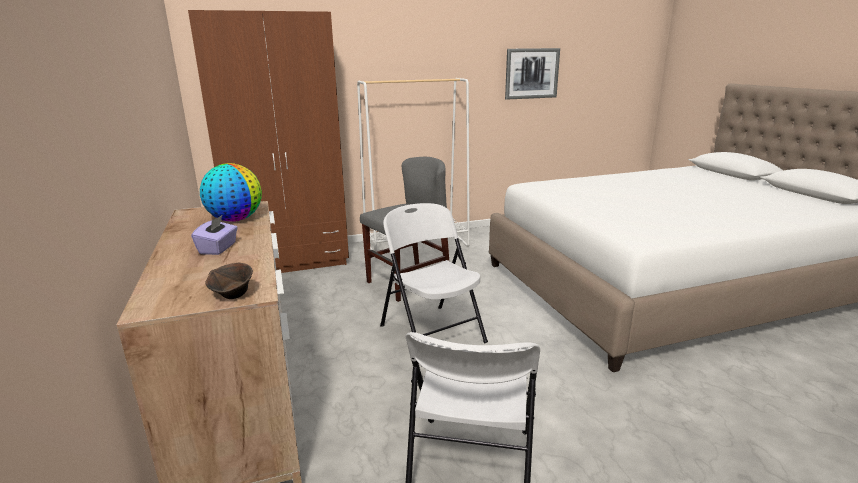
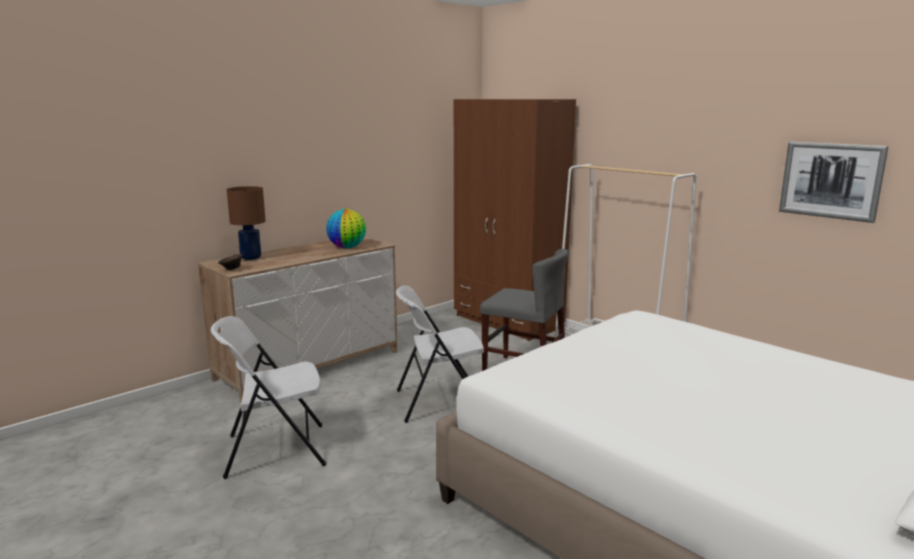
camera: 65 degrees right, 5 degrees down
purple tissue box [191,215,238,255] -> none
white chair [380,203,488,367] -> white chair turned 135 degrees counterclockwise [396,285,484,423]
none -> brown table lamp [227,186,266,260]

